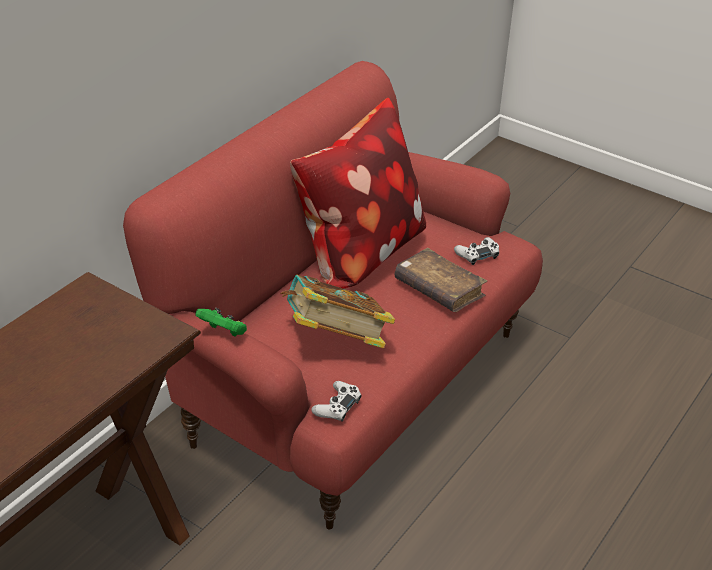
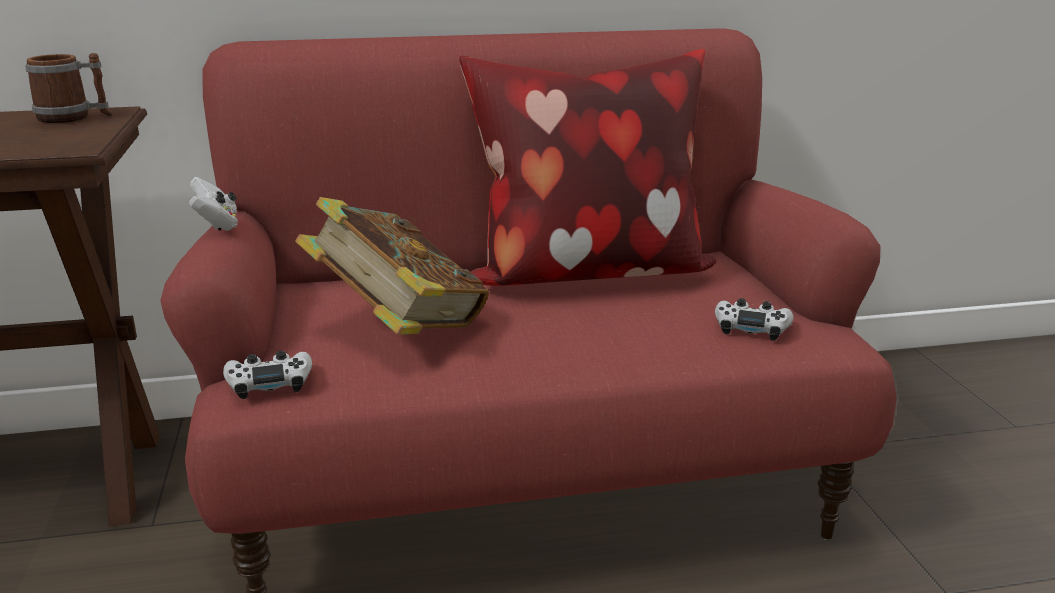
camera: 45 degrees right, 15 degrees down
green game controller [195,308,247,337] -> white game controller [188,177,238,231]
brown book [394,248,487,312] -> none
none -> mug [25,53,112,123]

